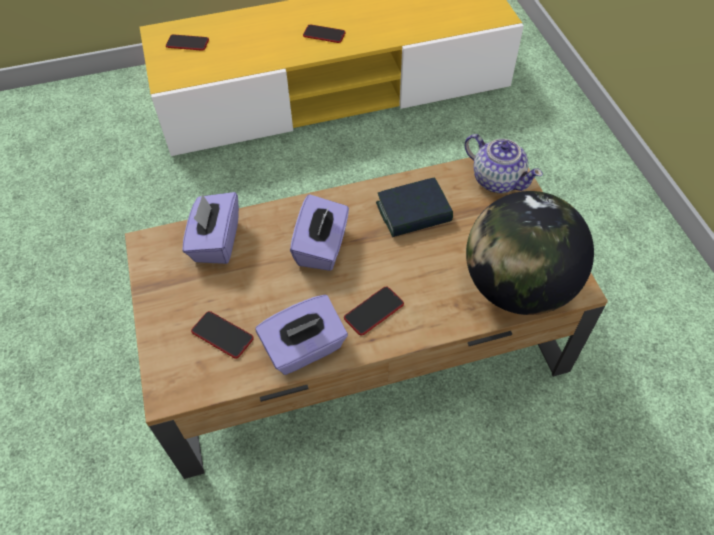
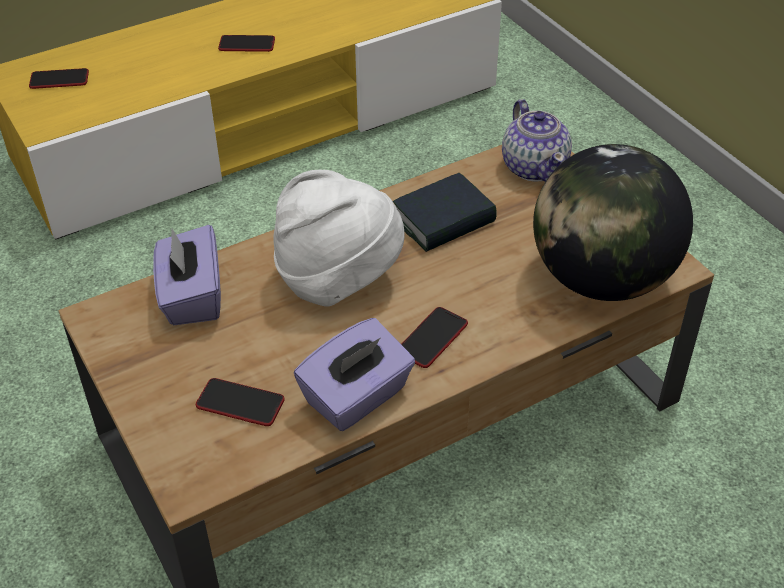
camera: 15 degrees left, 10 degrees down
purple tissue box [290,194,349,271] -> white hat [273,170,404,307]
teapot [464,134,543,193] -> teapot turned 45 degrees clockwise [502,99,572,182]

